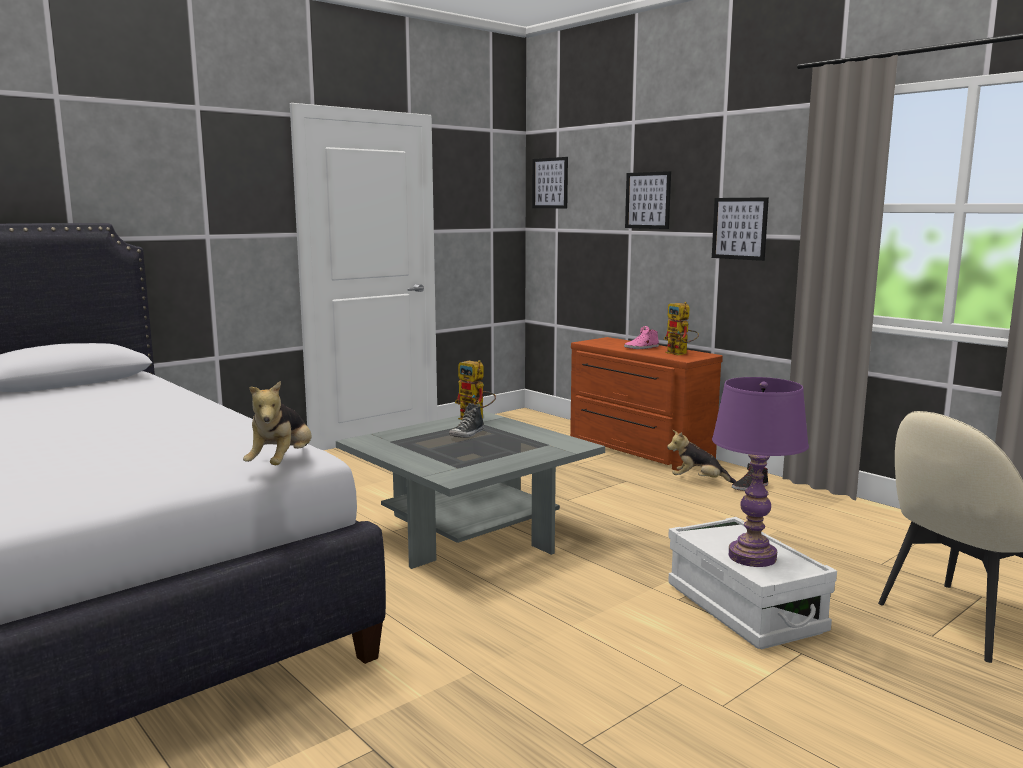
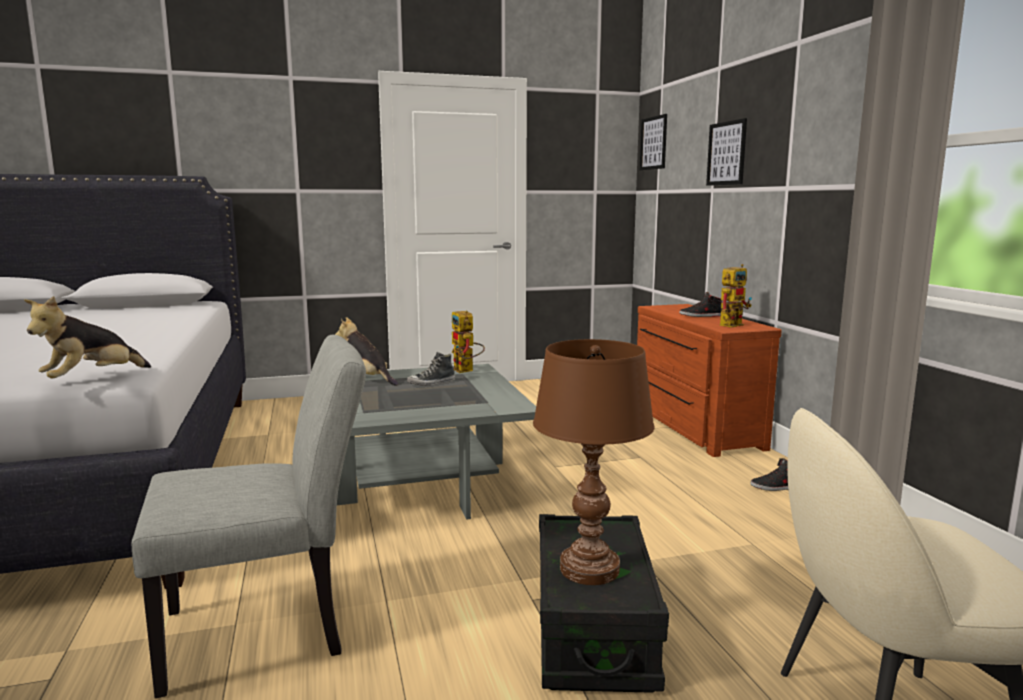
camera: 25 degrees right, 0 degrees up
pink shoe [624,326,659,349] -> black shoe [679,292,722,317]
toy robot [664,302,699,356] -> toy robot turned 120 degrees counterclockwise [720,264,752,327]
plush toy [667,430,736,483] -> plush toy moved to [335,317,398,386]
white storage box [668,517,837,649] -> black storage box [539,514,669,693]
picture [712,197,769,261] -> none
purple table lamp [712,377,809,567] -> brown table lamp [533,339,655,585]
none -> grey chair [132,335,366,699]

